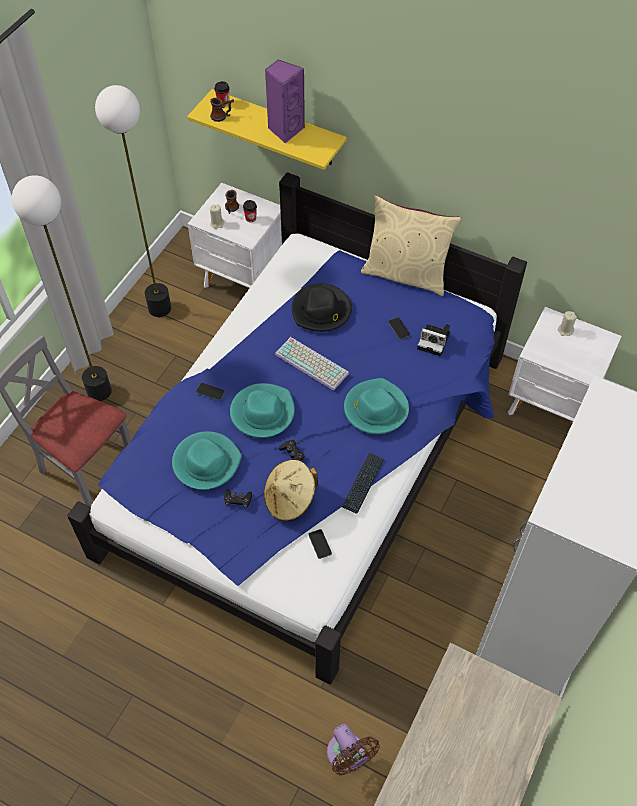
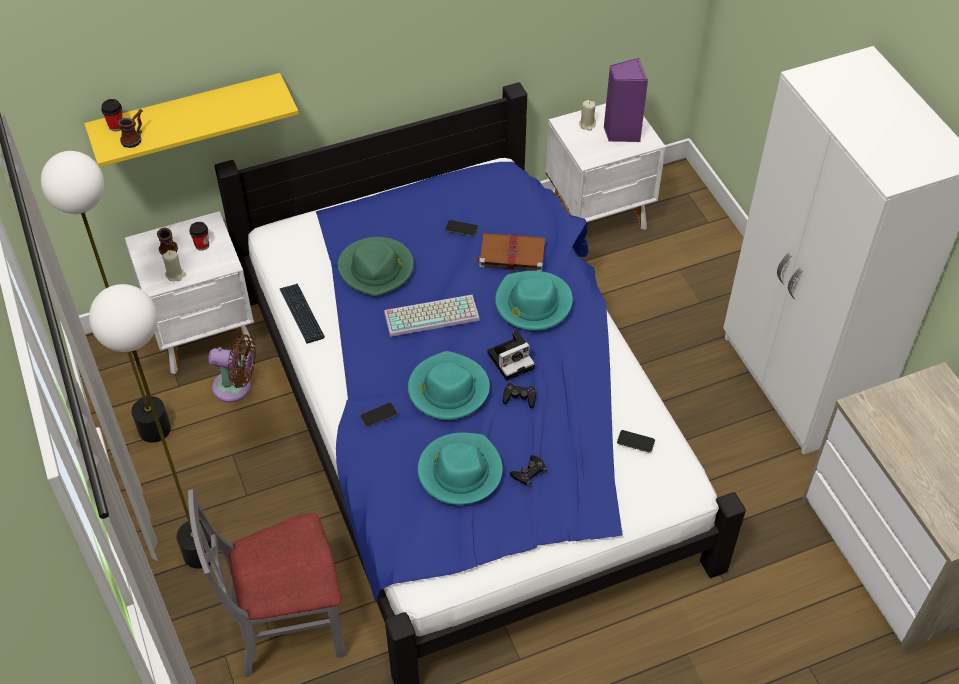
camera: 50 degrees left, 5 degrees down
beige hat [264,460,318,522] -> none
purple speaker [265,59,305,144] -> purple speaker moved to [604,58,648,142]
black hat [292,283,352,332] -> green hat [338,237,414,297]
brown fan [327,724,380,775] -> brown fan moved to [208,334,256,403]
keyboard [342,452,384,513] -> keyboard moved to [280,283,325,343]
beige pillow [361,195,462,296] -> none
camera [417,324,450,356] -> camera moved to [487,330,535,381]
none -> brown book [475,233,545,271]

